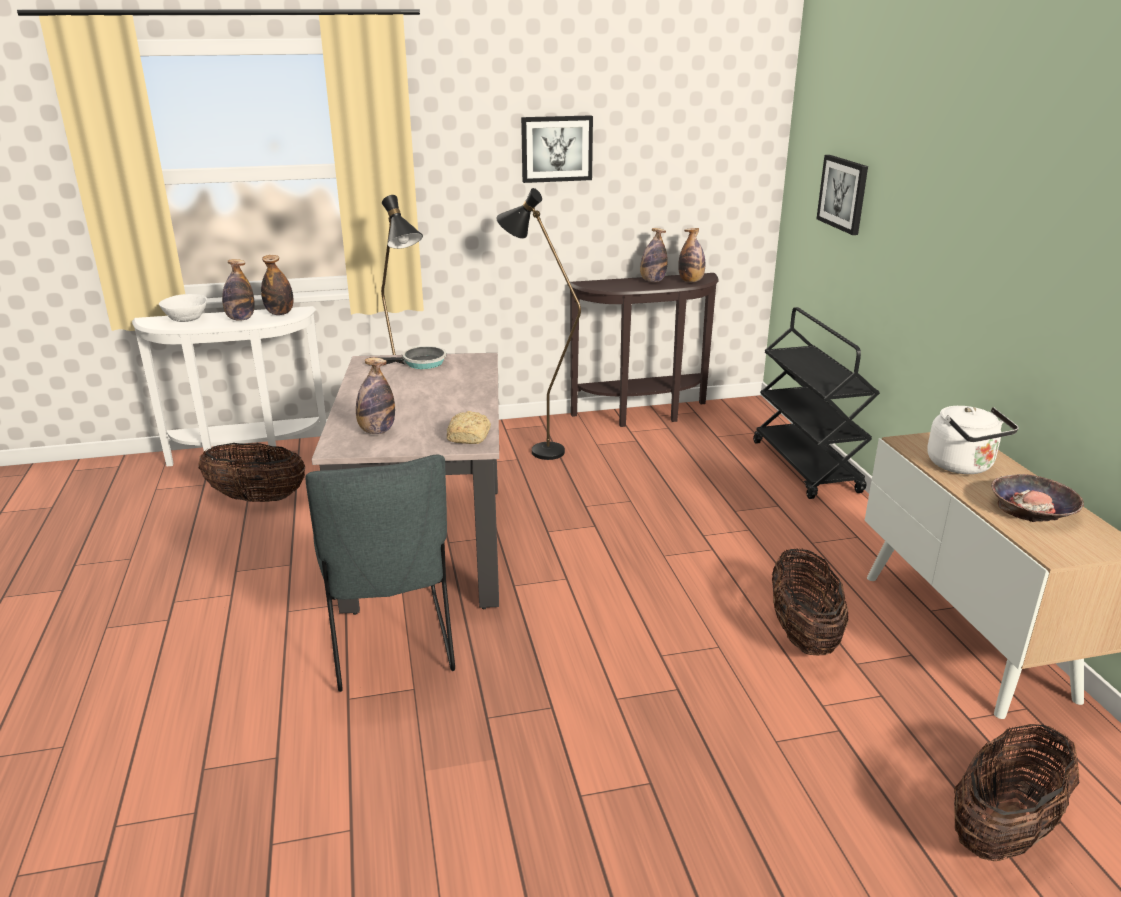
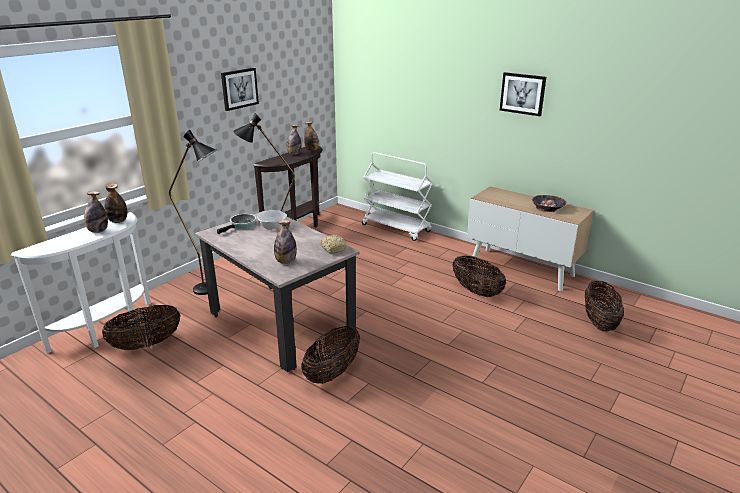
camera: 40 degrees left, 0 degrees up
white bowl [159,294,207,322] -> white bowl moved to [257,210,287,229]
grey chair [305,455,455,692] -> basket [301,326,360,384]
black cart [753,307,880,499] -> white cart [362,152,433,241]
picture [816,155,868,235] -> picture moved to [500,72,546,116]
white kettle [927,406,1018,474] -> none

